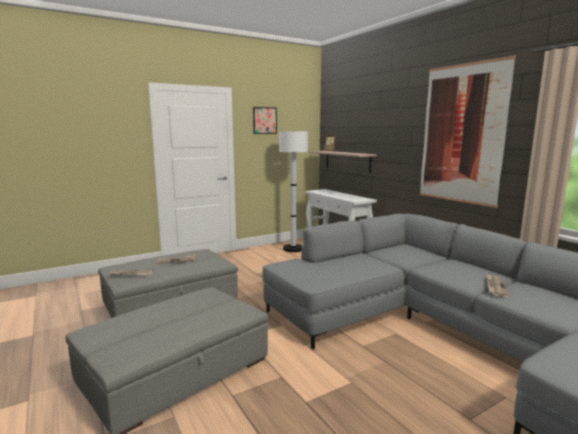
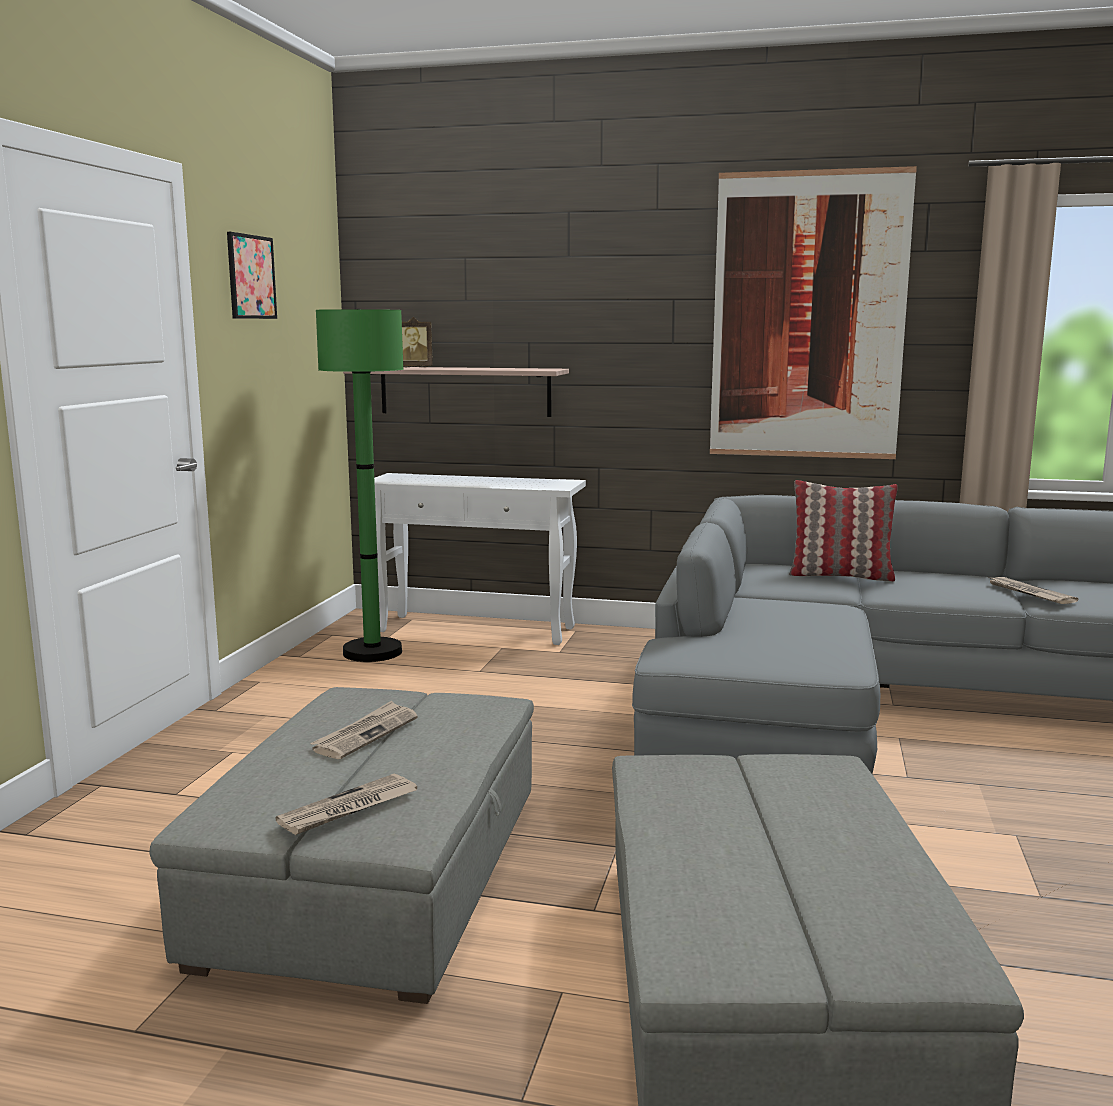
camera: 45 degrees left, 0 degrees up
white floor lamp [279,131,308,252] -> green floor lamp [316,308,404,662]
none -> pillow [789,480,898,582]

